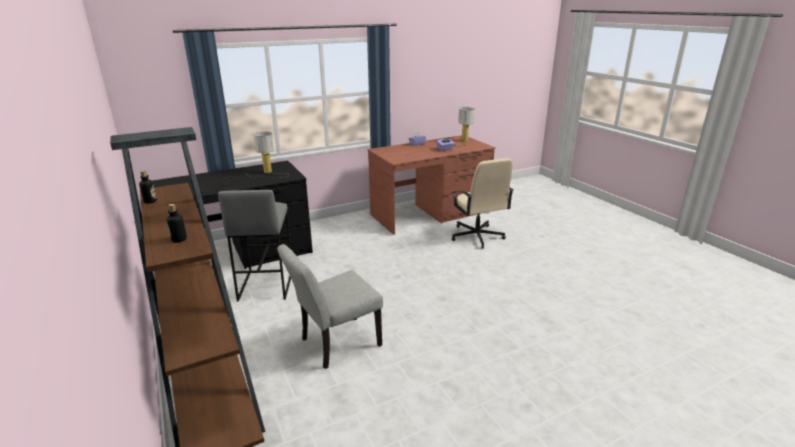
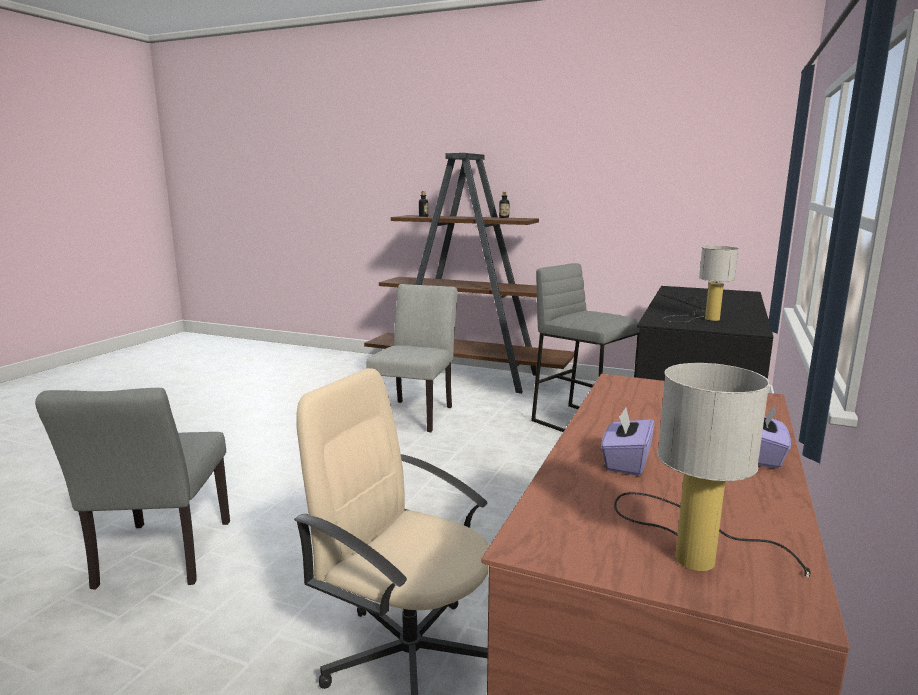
camera: 140 degrees right, 10 degrees down
none -> grey chair [35,388,230,590]

